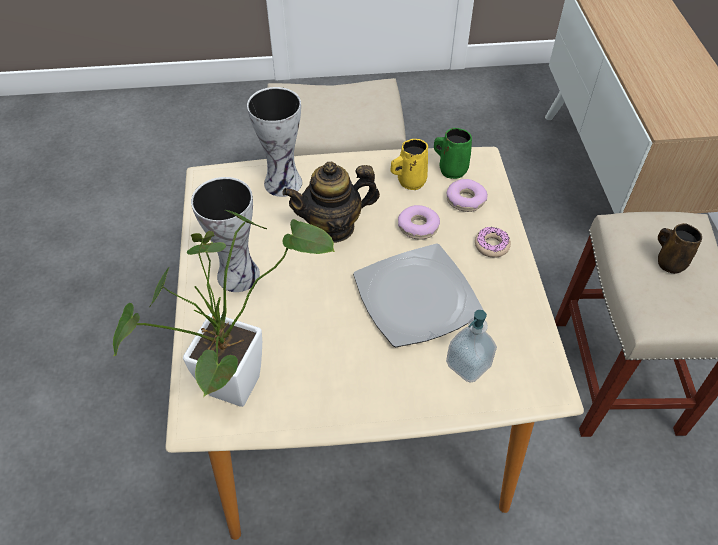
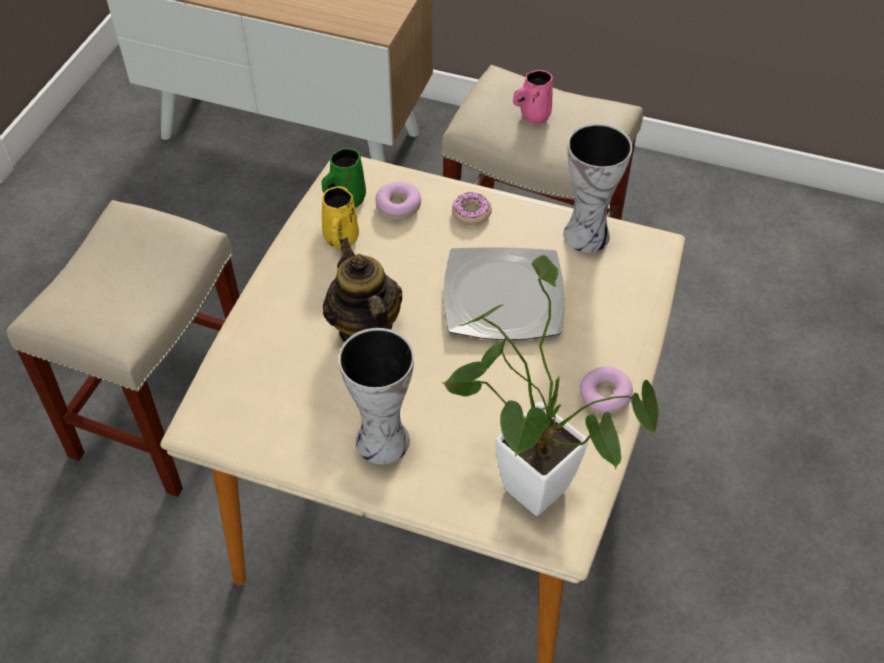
camera: 65 degrees left, 0 degrees up
vase [247,87,302,197] -> vase moved to [563,123,632,253]
teapot [282,161,380,243] -> teapot turned 150 degrees clockwise [323,238,403,342]
donut [398,205,440,240] -> donut moved to [580,367,633,414]
soap dispenser [446,310,497,383] -> none
brown mug [658,223,702,274] -> pink mug [513,70,553,124]

